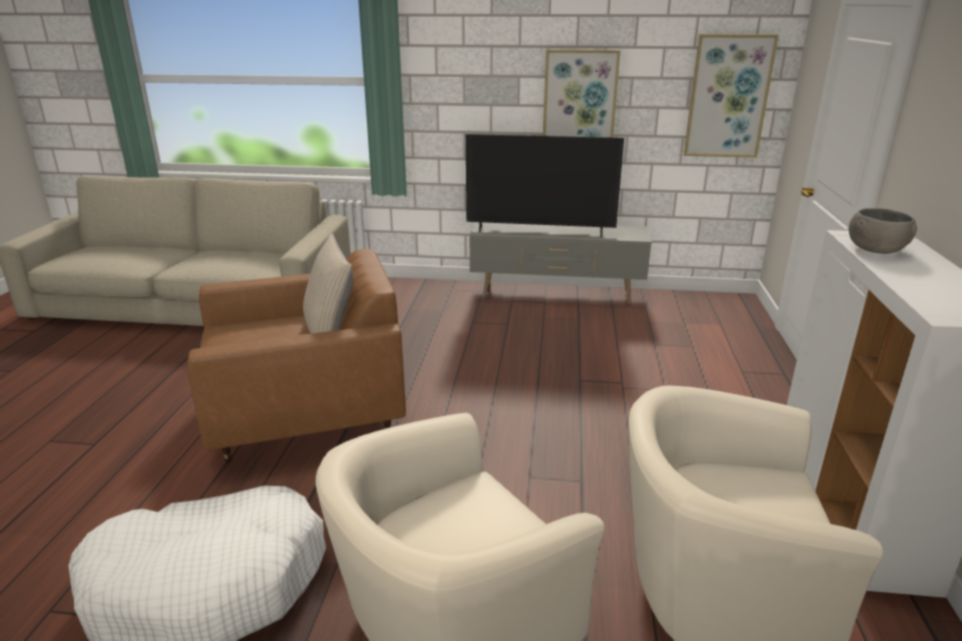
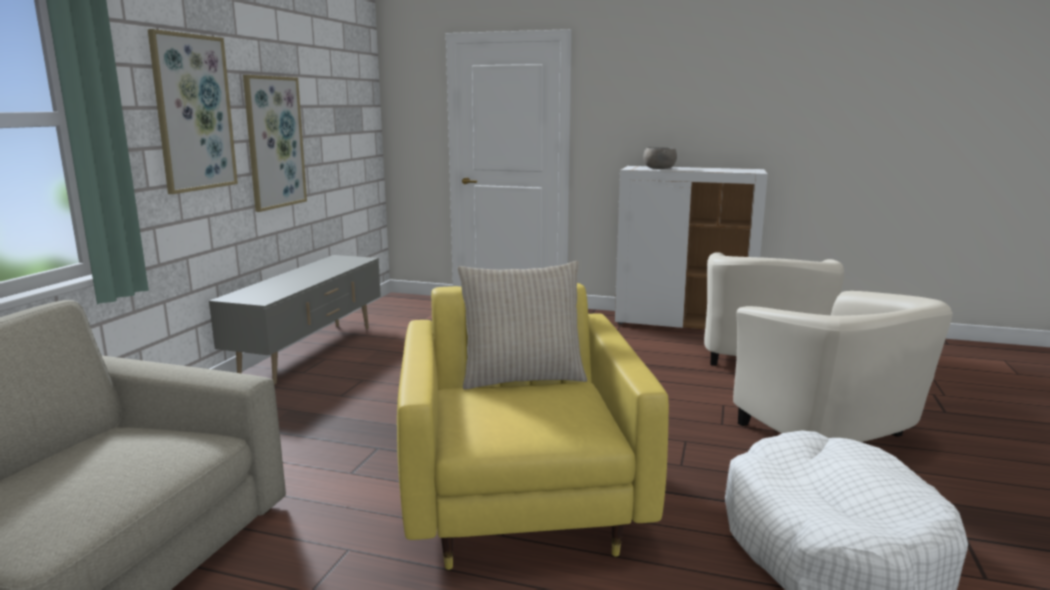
camera: 80 degrees left, 10 degrees down
brown armchair [187,249,406,463] -> yellow armchair [397,283,669,570]
television [466,134,624,237] -> none
picture [684,34,779,158] -> picture moved to [148,29,238,194]

